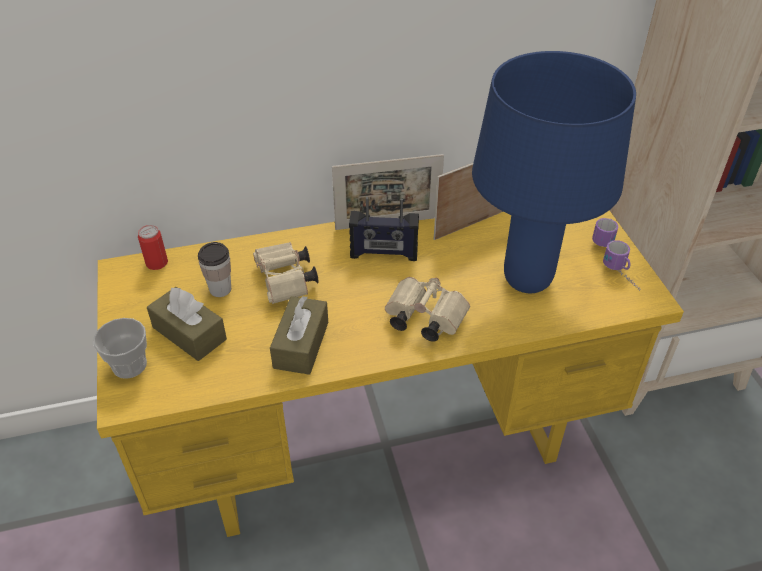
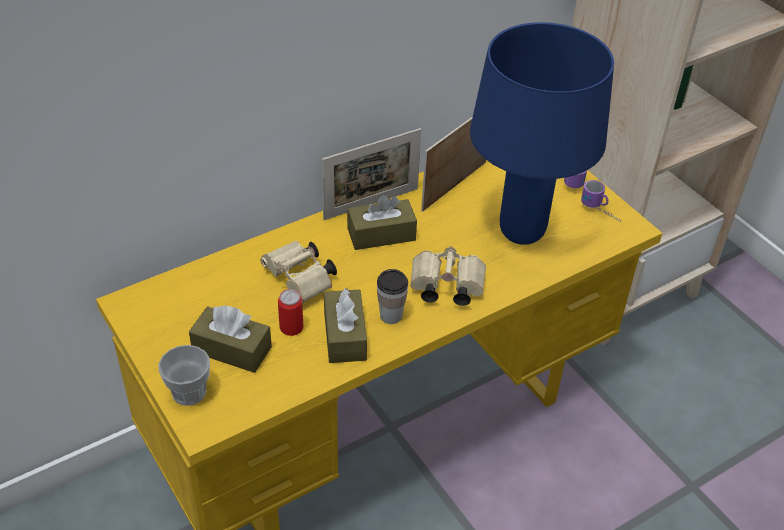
camera: 20 degrees left, 0 degrees up
can [138,225,168,270] -> can moved to [278,289,303,336]
cup [198,242,231,297] -> cup moved to [377,269,408,324]
radio [349,197,419,261] -> brown tissue box [347,195,417,250]

